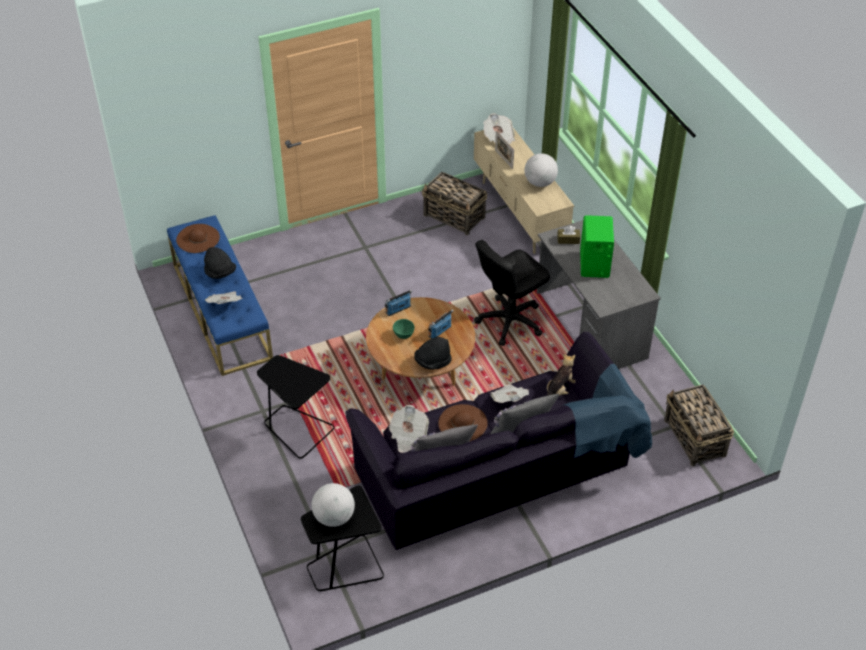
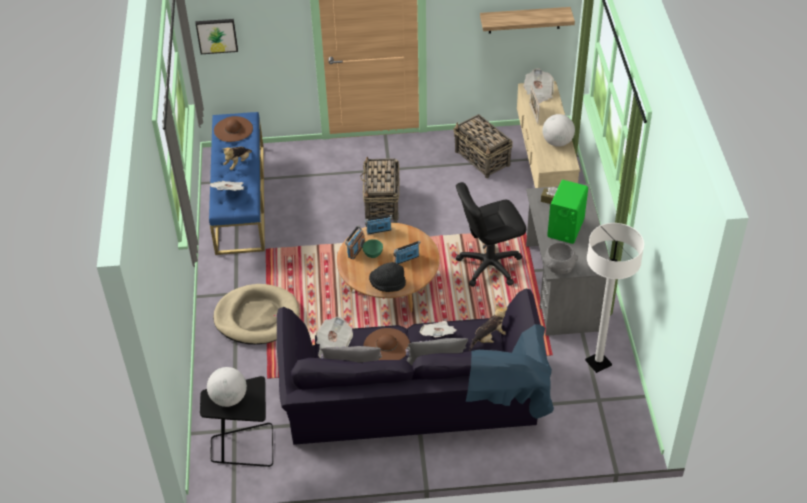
camera: 20 degrees right, 0 degrees up
black hat [204,247,236,279] -> plush toy [223,147,252,170]
black side table [257,355,334,459] -> beige dog bed [213,284,299,345]
basket [664,384,734,466] -> basket moved to [360,157,399,221]
none -> picture [196,19,238,54]
none -> radio [345,225,365,259]
none -> shelf [480,7,575,34]
none -> grey bowl [543,242,578,274]
none -> white floor lamp [585,223,644,373]

